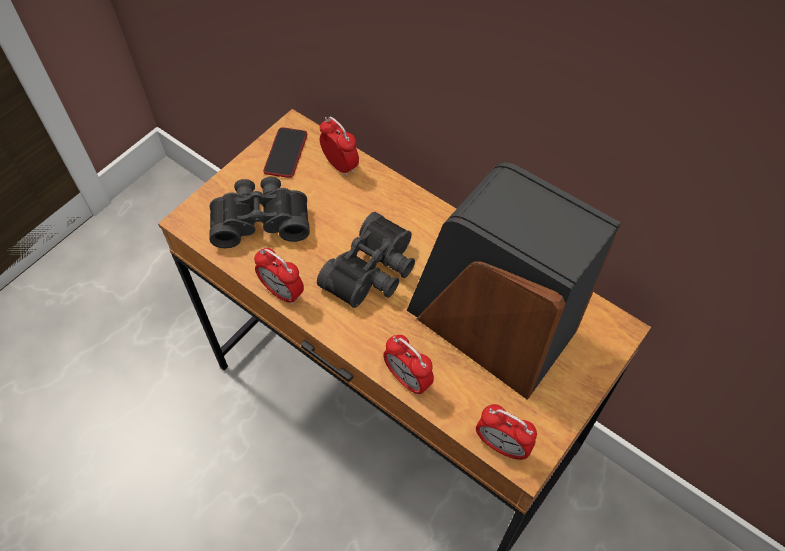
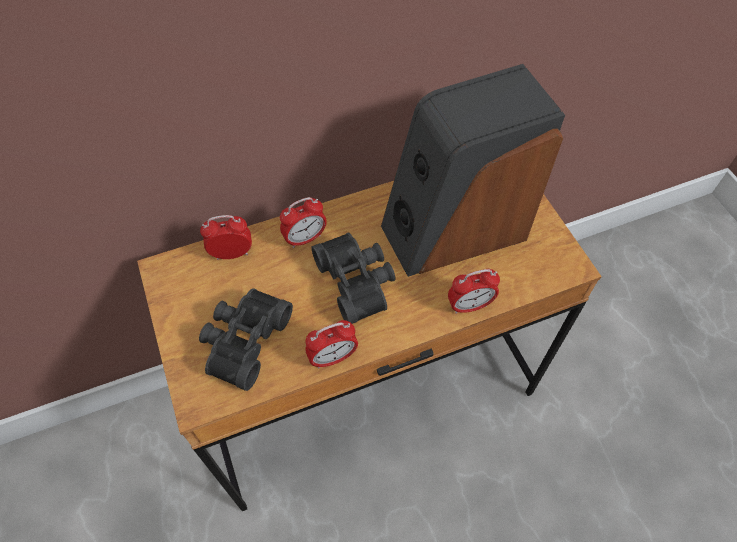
camera: 60 degrees left, 0 degrees up
phone [263,127,307,178] -> none
alarm clock [476,404,537,460] -> alarm clock moved to [280,197,327,248]

